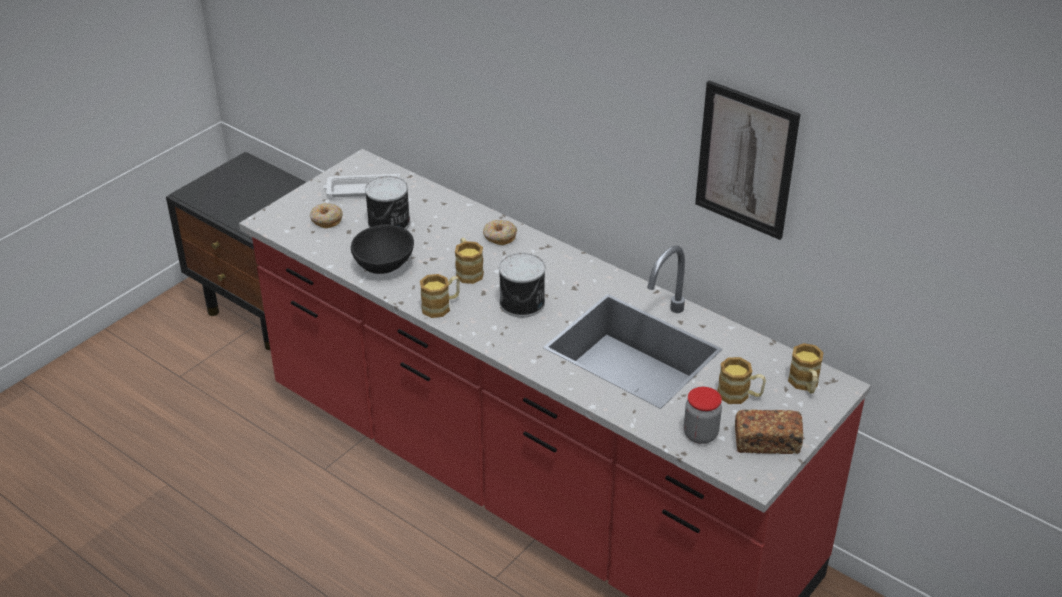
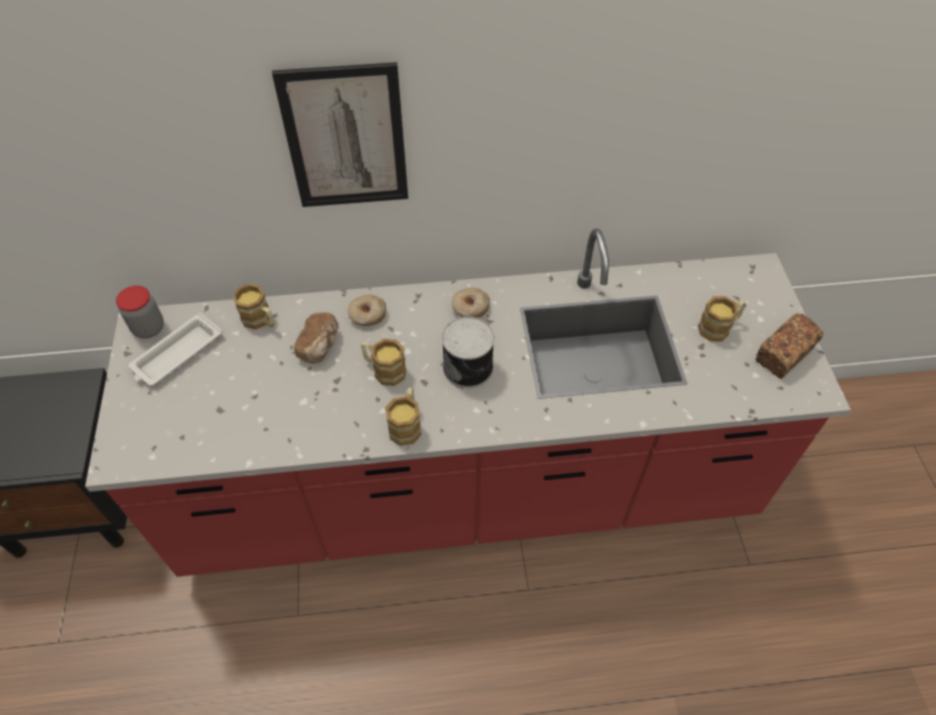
camera: 45 degrees left, 15 degrees up
donut [310,203,342,228] -> donut moved to [451,288,490,318]
black bowl [351,224,414,274] -> none
can [365,176,410,229] -> none
jar [684,387,722,444] -> jar moved to [116,286,164,338]
picture [695,81,800,240] -> picture moved to [272,62,408,207]
mug [788,343,824,394] -> mug moved to [232,283,275,330]
none -> bread [294,312,339,364]

